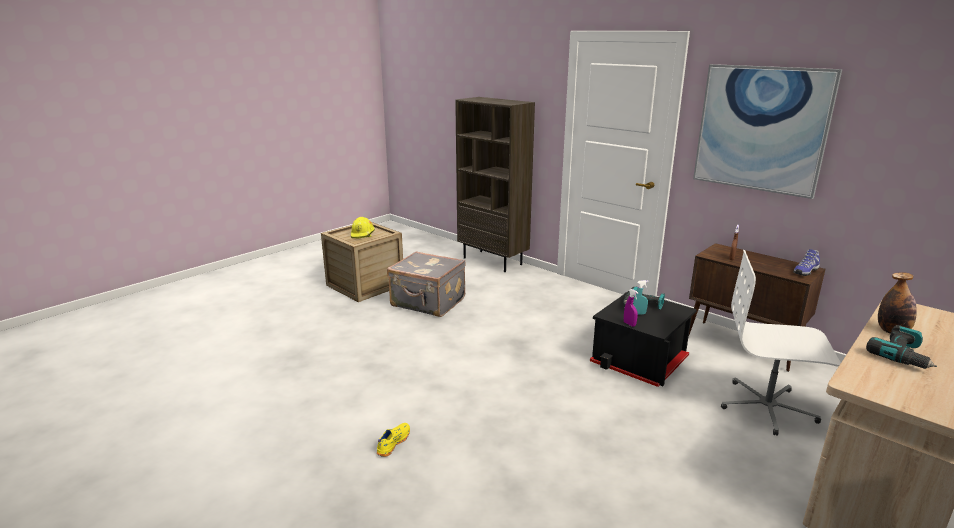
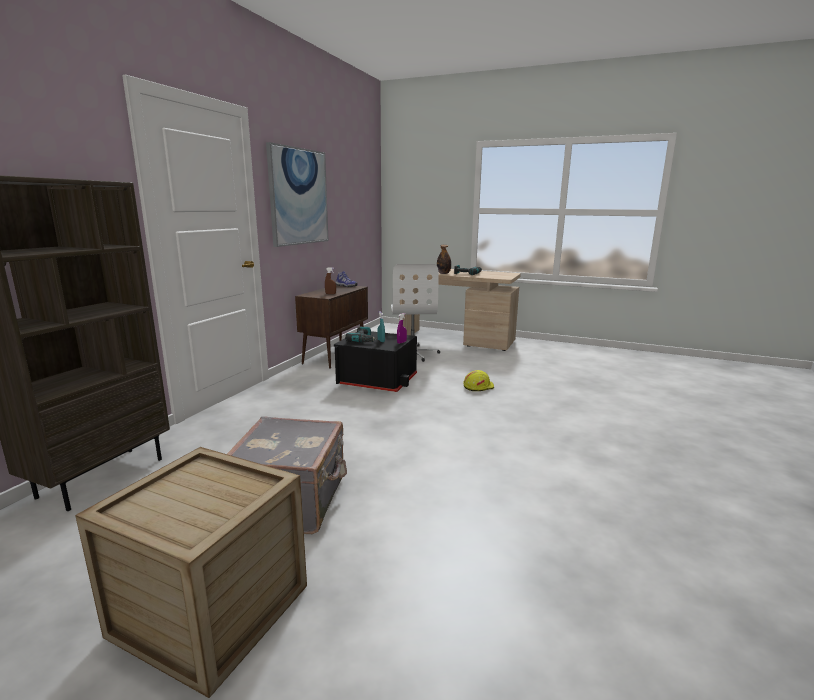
camera: 110 degrees left, 5 degrees down
yellow hard hat [351,217,375,238] -> yellow hard hat moved to [463,370,494,391]
yellow shoe [377,423,410,457] -> none

